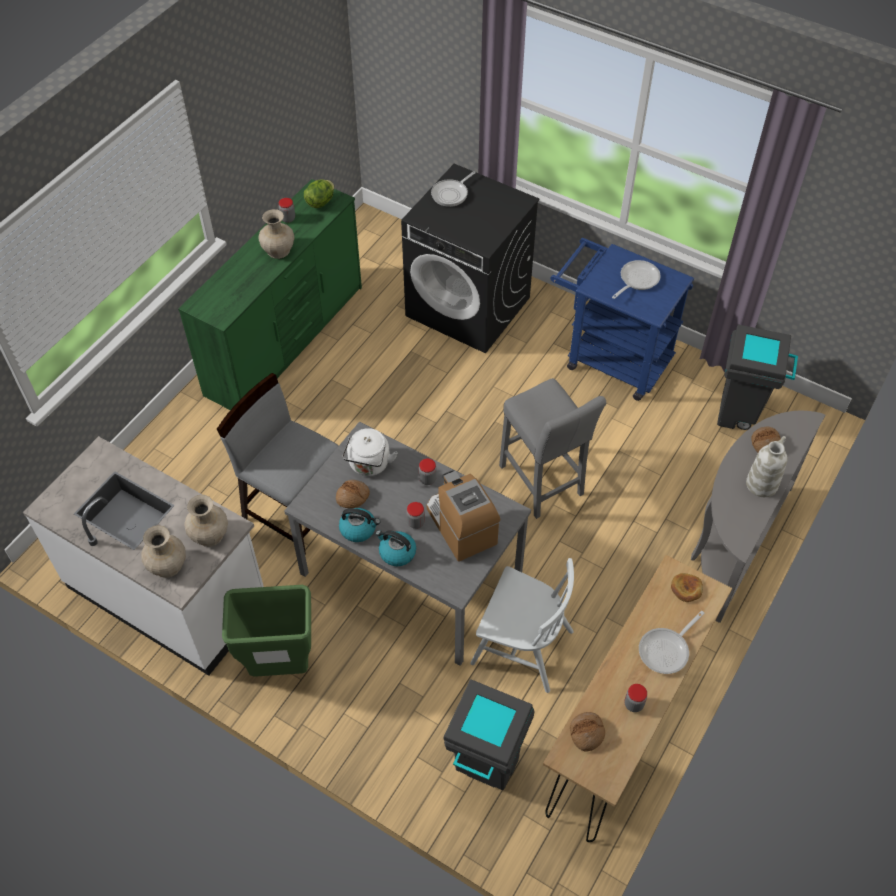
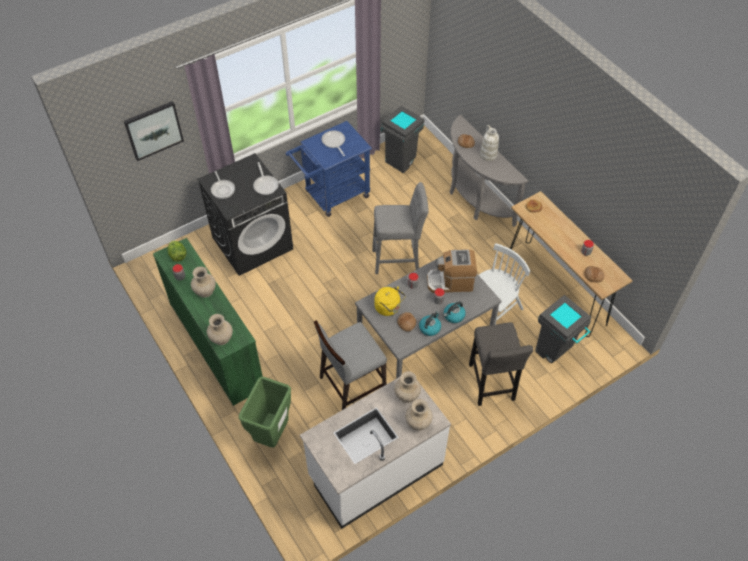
camera: 65 degrees left, 0 degrees up
green trash can [222,585,311,677] -> green trash can moved to [239,377,291,448]
white kettle [342,428,398,476] -> yellow kettle [375,286,405,316]
frying pan [639,611,705,674] -> frying pan moved to [253,162,279,195]
none -> picture [124,101,184,161]
none -> beige vase [207,314,233,345]
none -> grey stool [469,322,533,406]

